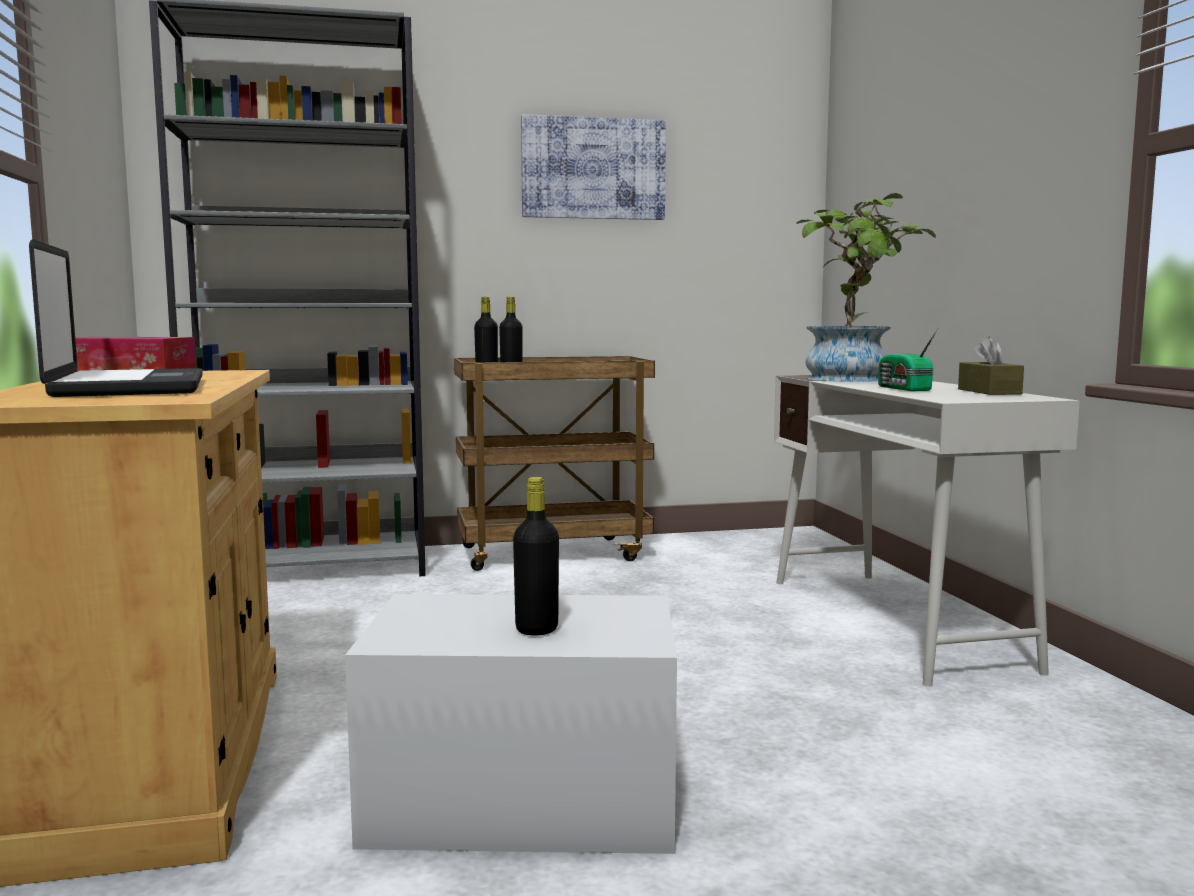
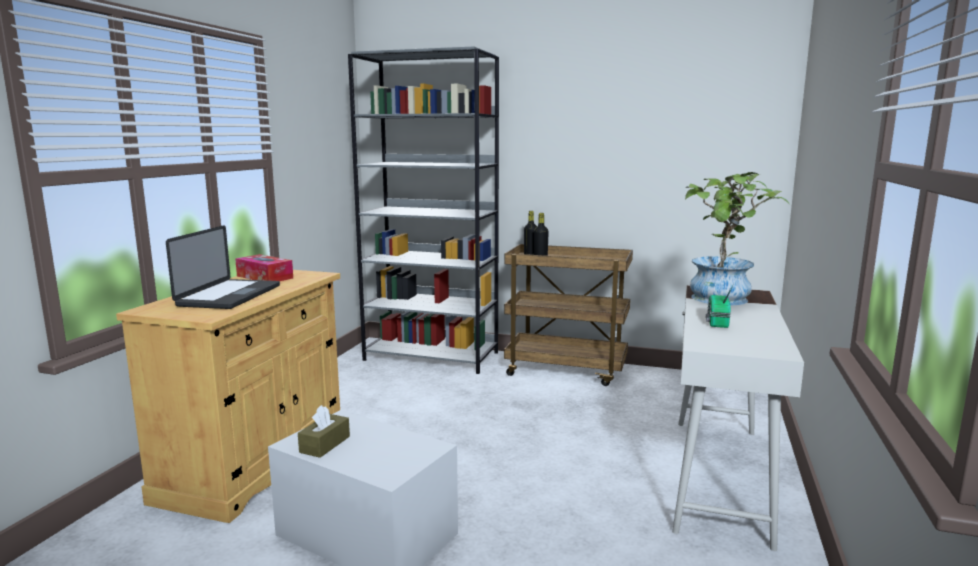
camera: 30 degrees right, 5 degrees up
black bottle [513,477,559,635] -> none
picture [521,114,666,220] -> none
brown tissue box [958,336,1024,395] -> brown tissue box moved to [298,405,350,458]

